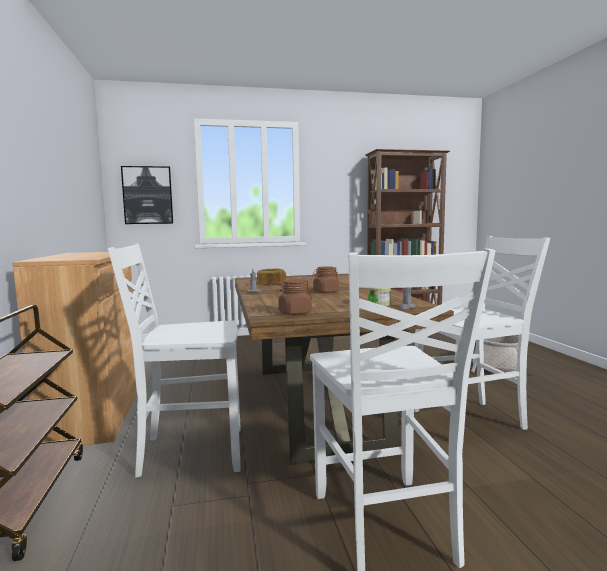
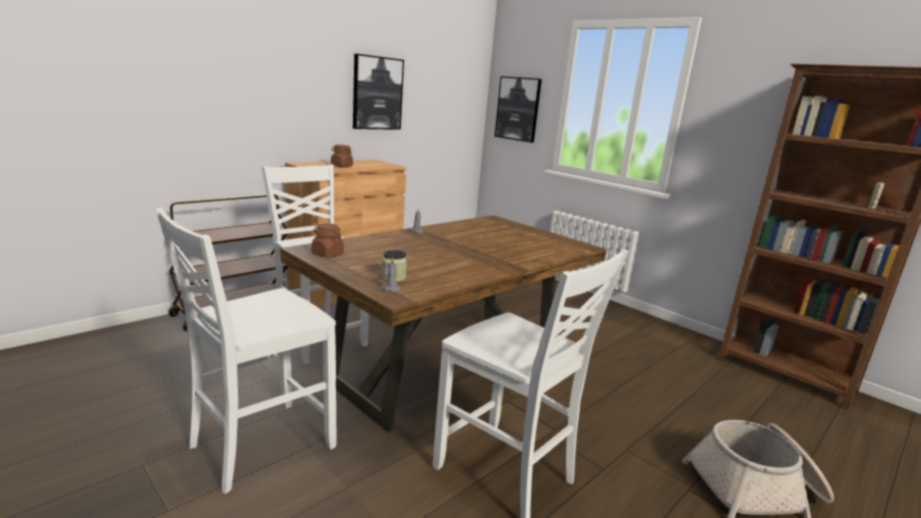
camera: 55 degrees right, 10 degrees up
bread [257,269,286,285] -> none
brown jar [313,266,339,293] -> brown jar moved to [331,145,353,167]
none -> picture [353,54,404,130]

